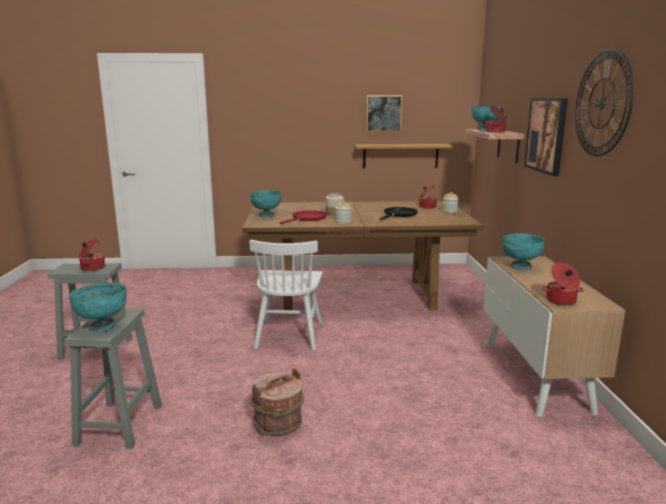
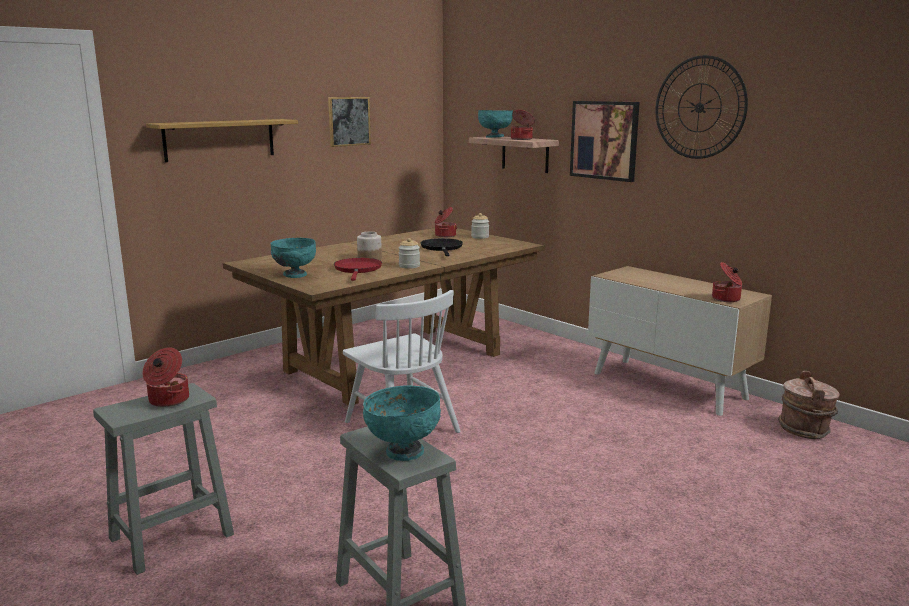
camera: 40 degrees left, 0 degrees up
brown bucket [251,368,304,437] -> brown bucket moved to [778,371,840,439]
shelf [355,144,453,168] -> shelf moved to [146,119,298,162]
turquoise bowl [503,233,544,270] -> none

